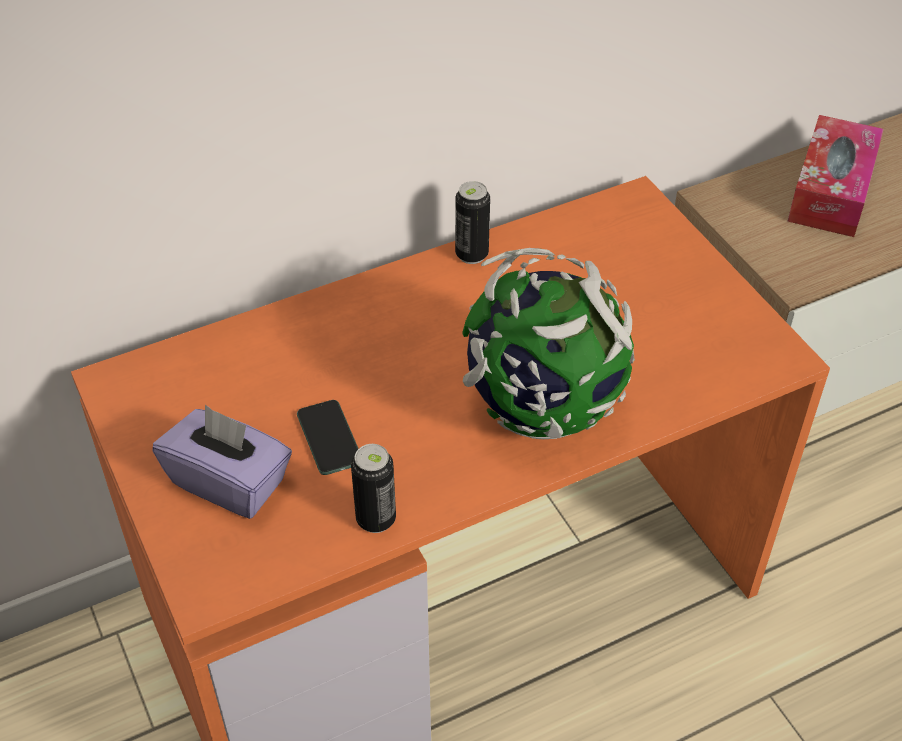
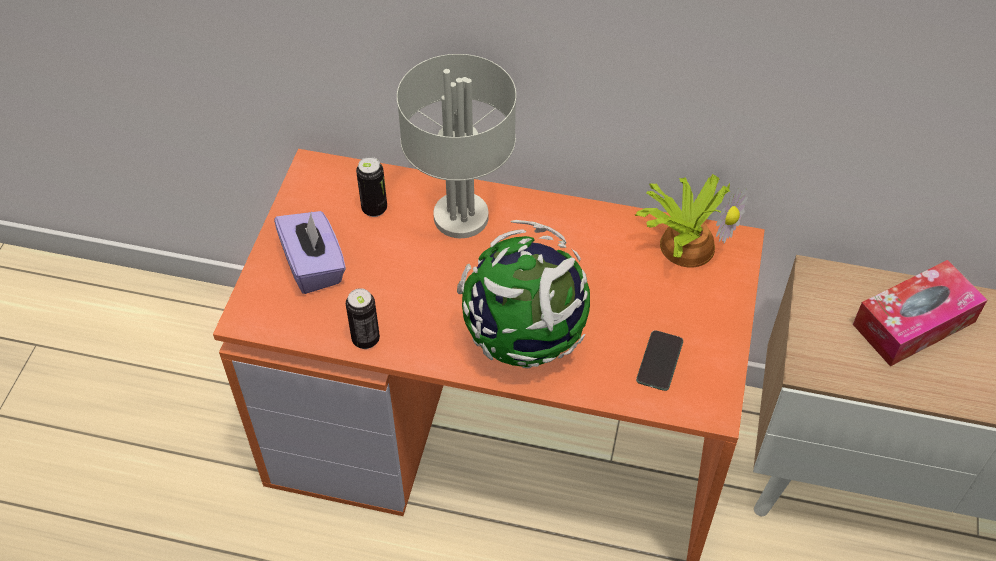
camera: 40 degrees right, 5 degrees up
phone [297,400,359,475] -> phone moved to [636,330,683,391]
can [455,181,490,264] -> can moved to [356,157,387,217]
none -> grey table lamp [397,54,516,238]
none -> potted plant [635,174,747,267]

